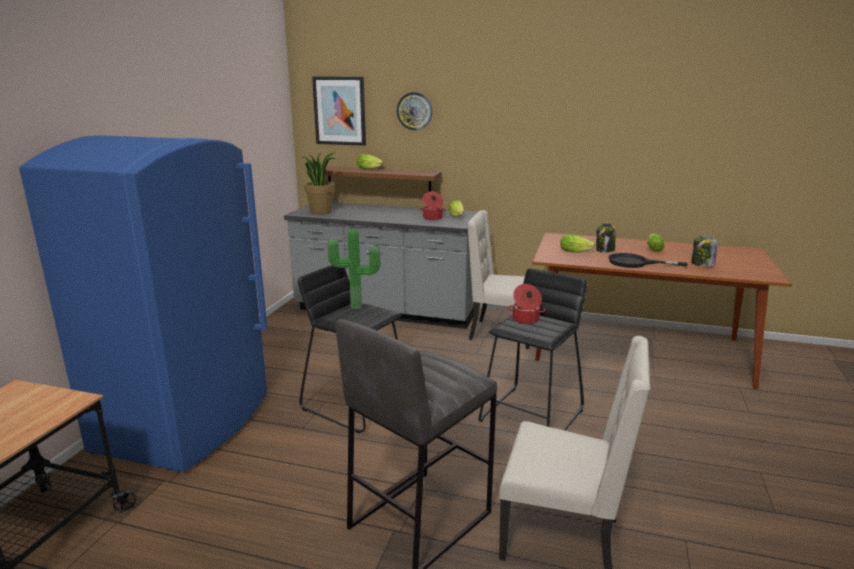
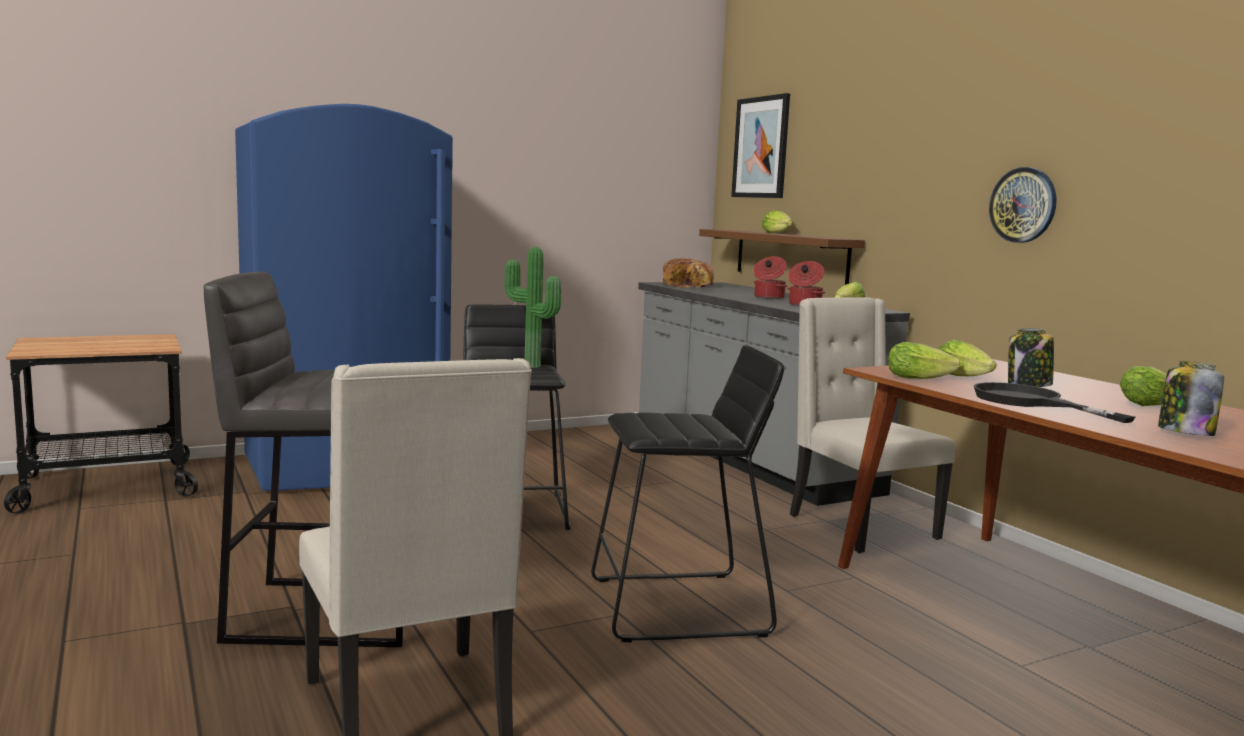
camera: 45 degrees right, 10 degrees down
potted plant [301,152,335,215] -> bread [663,258,714,288]
wall clock [397,92,432,130] -> wall clock moved to [989,167,1057,243]
cooking pot [507,284,546,324] -> cooking pot moved to [753,256,788,299]
none -> lettuce [888,342,960,379]

